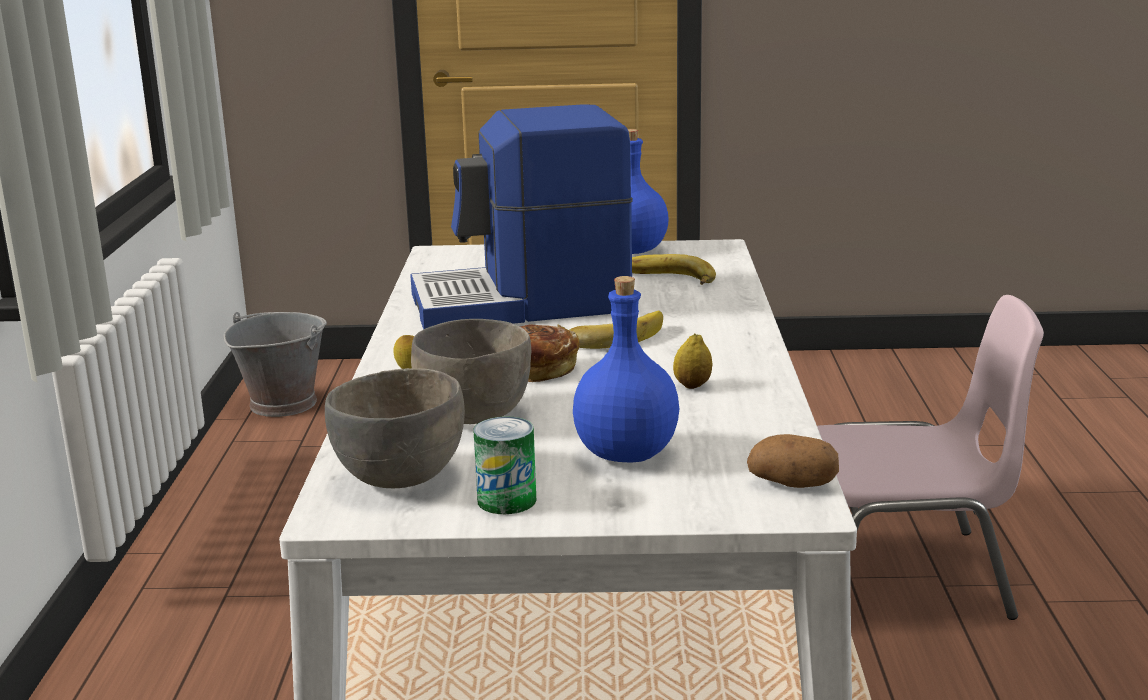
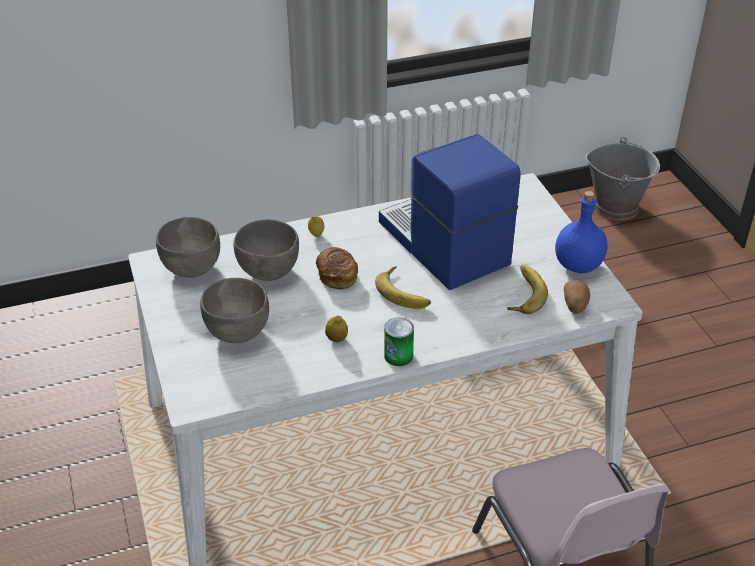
camera: 70 degrees right, 20 degrees up
can [473,416,536,514] -> can moved to [384,317,414,366]
blue bottle [573,276,679,463] -> grey bowl [200,278,269,343]
potato [747,434,839,488] -> potato moved to [564,280,590,314]

